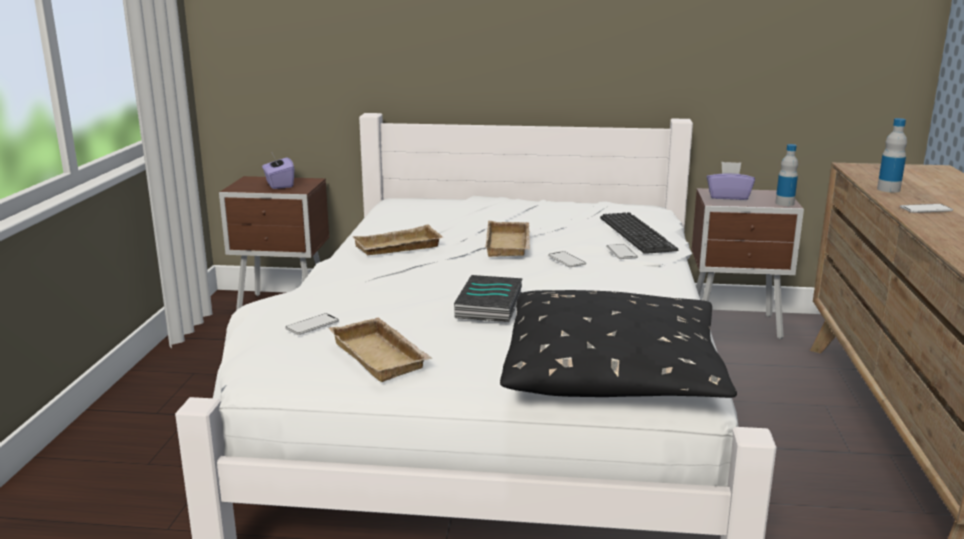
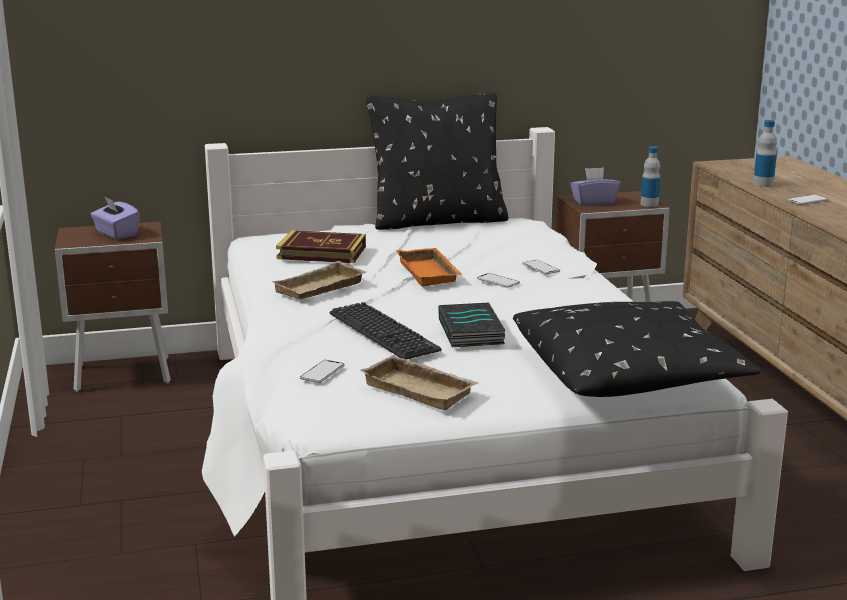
camera: 20 degrees left, 0 degrees up
beige tray [485,221,530,257] -> orange tray [396,248,463,287]
keyboard [600,212,678,254] -> keyboard moved to [330,302,442,360]
none -> book [276,231,366,263]
none -> black pillow [366,93,509,230]

